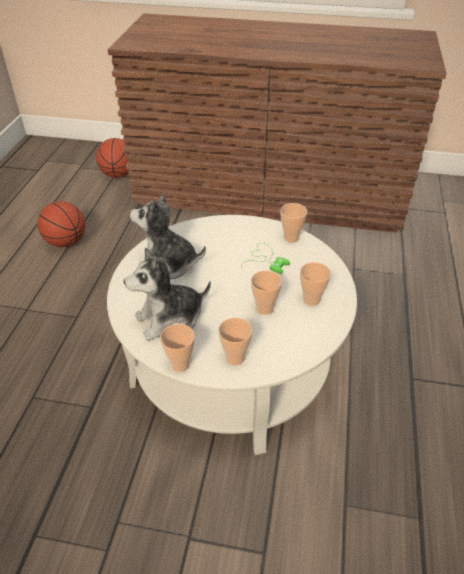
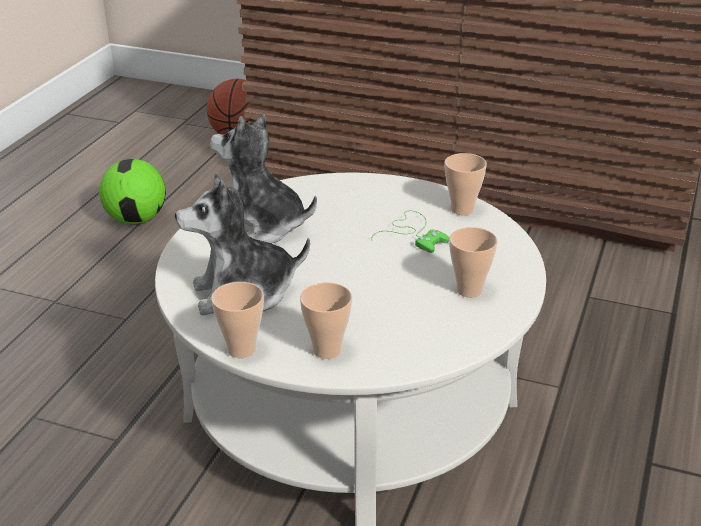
camera: 10 degrees right, 10 degrees down
basketball [37,201,85,247] -> football [99,159,166,224]
cup [251,271,282,315] -> none

